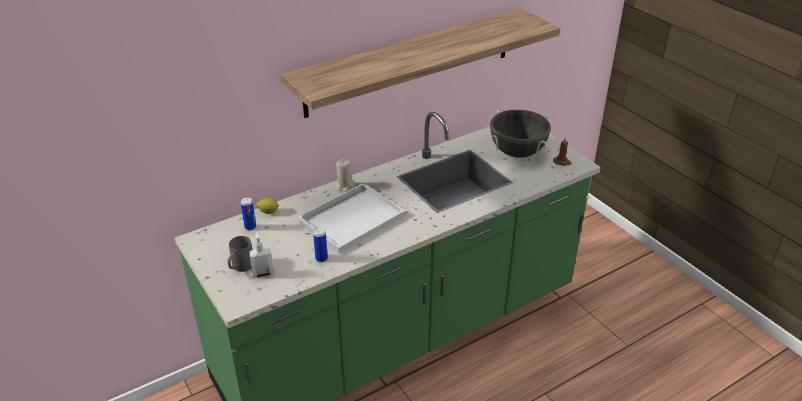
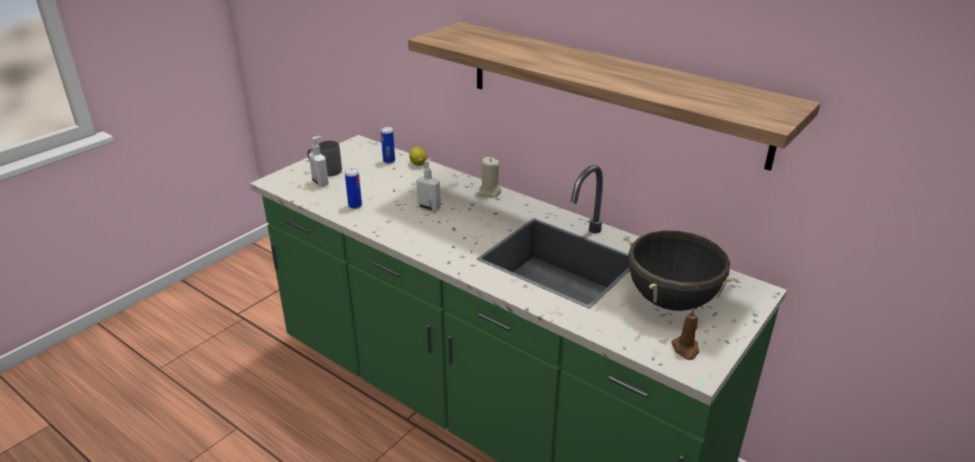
camera: 70 degrees right, 5 degrees down
white tray [297,183,405,253] -> soap dispenser [416,158,441,212]

